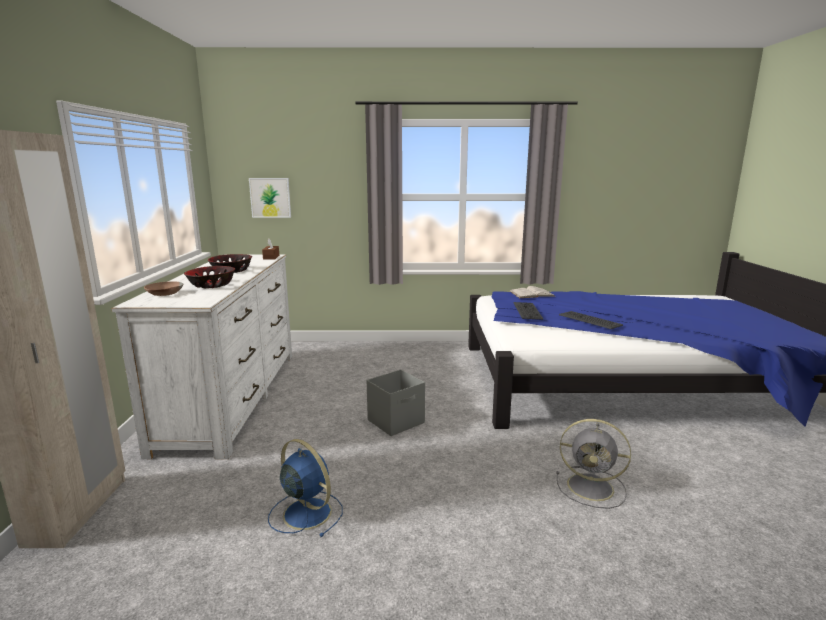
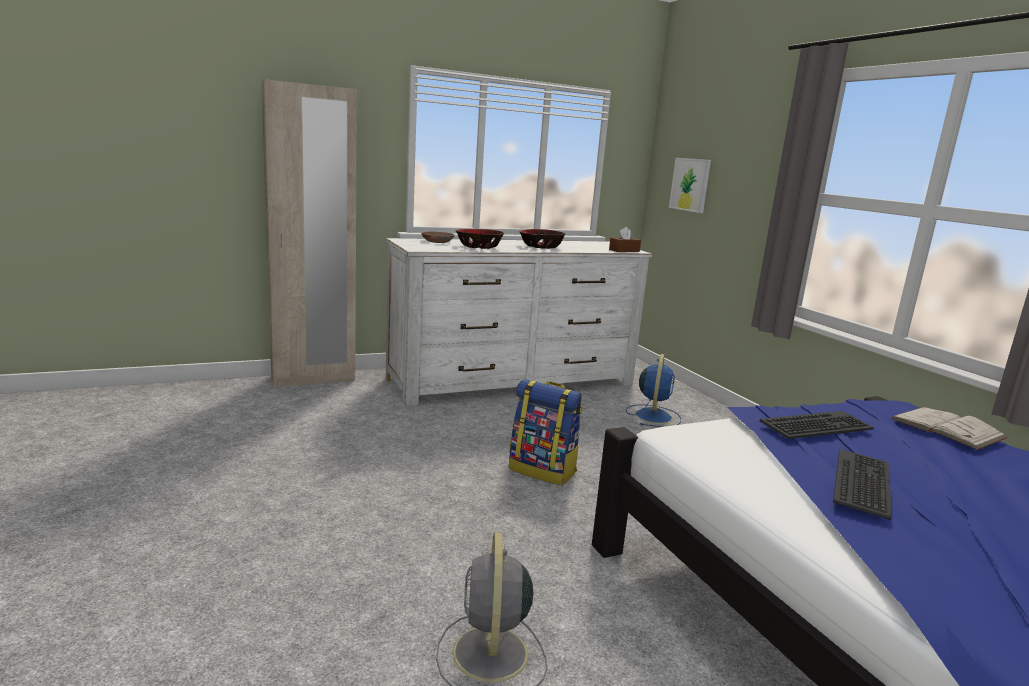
camera: 65 degrees right, 0 degrees up
blue fan [268,439,343,537] -> blue fan moved to [626,354,681,427]
grey storage box [367,370,425,436] -> backpack [509,379,582,485]

